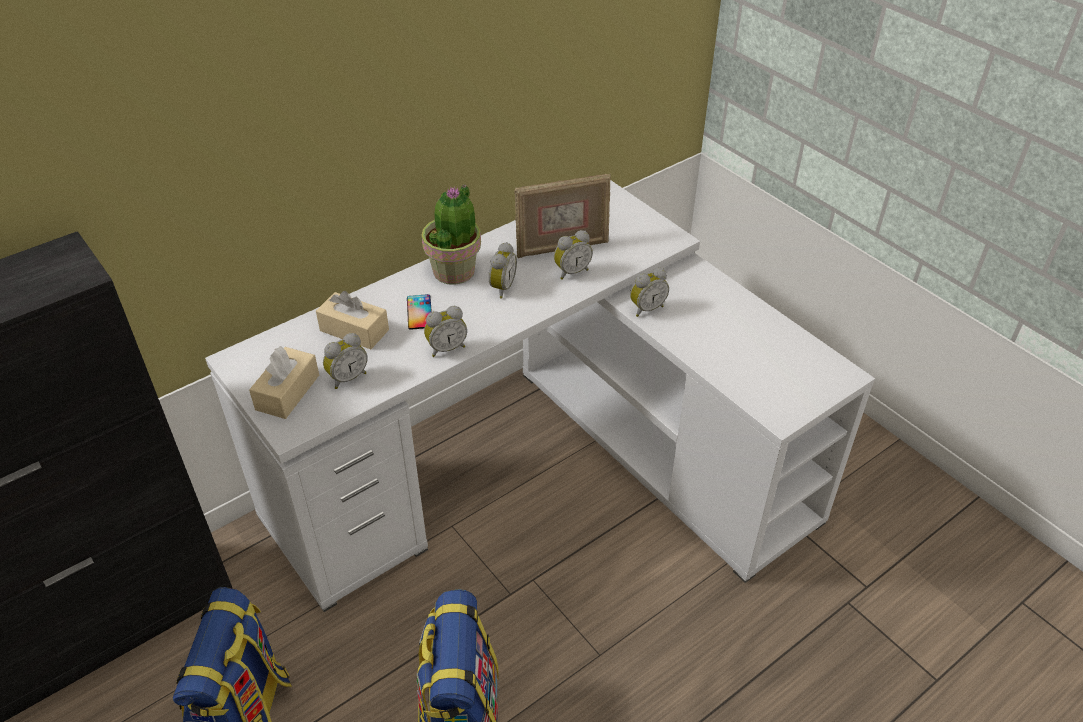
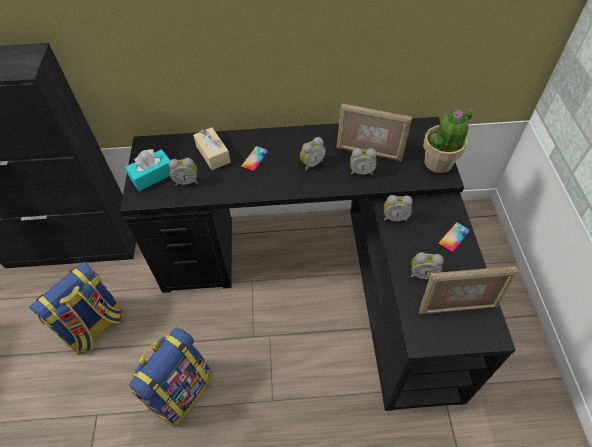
camera: 35 degrees right, 10 degrees up
white desk [205,180,875,612] -> black desk [120,117,516,411]
beige tissue box [249,346,319,419] -> turquoise tissue box [125,149,170,191]
potted plant [421,184,481,285] -> potted plant moved to [423,109,473,173]
alarm clock [424,306,467,357] -> alarm clock moved to [411,252,444,279]
none -> picture frame [419,266,519,314]
none -> phone [438,222,470,253]

